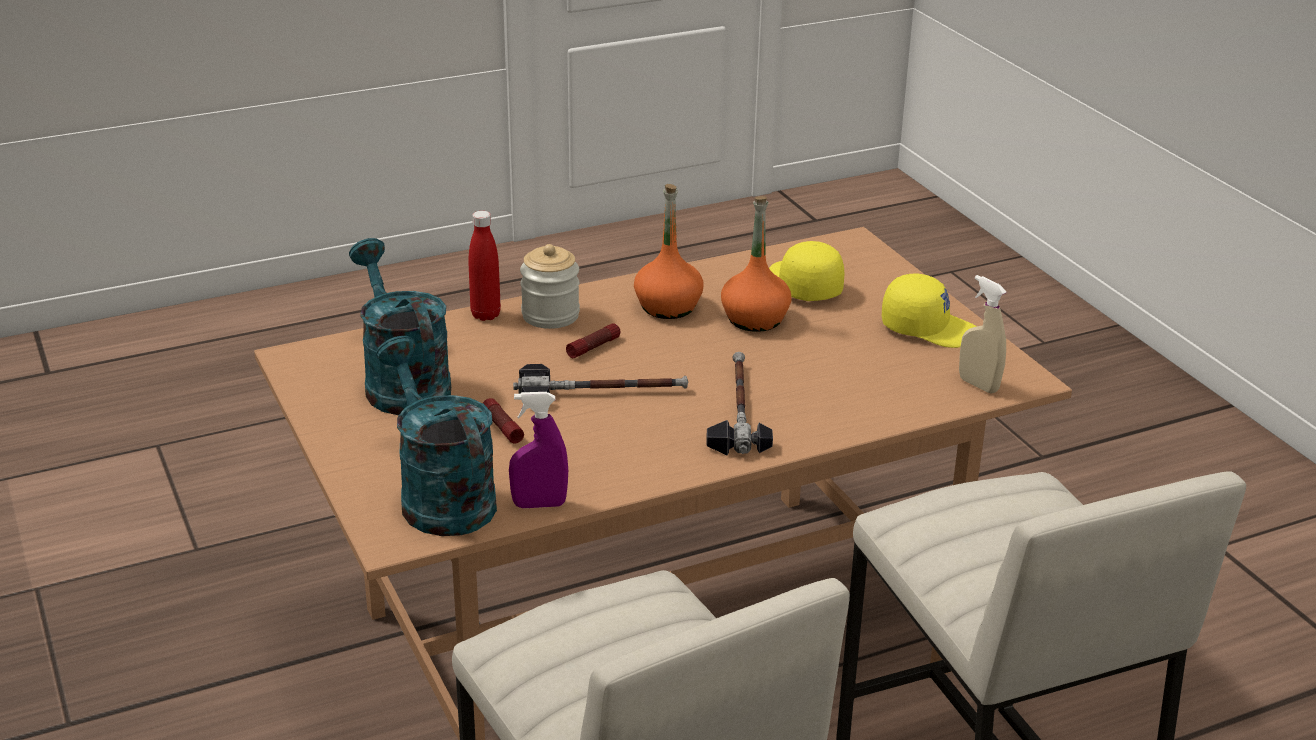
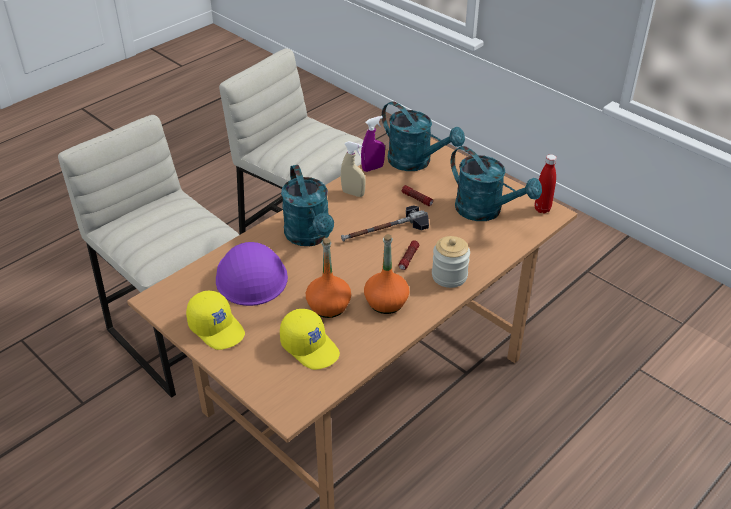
camera: 160 degrees right, 10 degrees up
red bottle [469,211,501,321] -> red bottle moved to [535,154,557,214]
hammer [706,352,773,455] -> turquoise watering can [281,165,334,246]
yellow cap [882,274,977,348] -> yellow cap turned 135 degrees counterclockwise [186,291,245,350]
beige spray bottle [959,275,1006,394] -> beige spray bottle moved to [341,141,366,197]
none -> purple hard hat [216,242,288,306]

